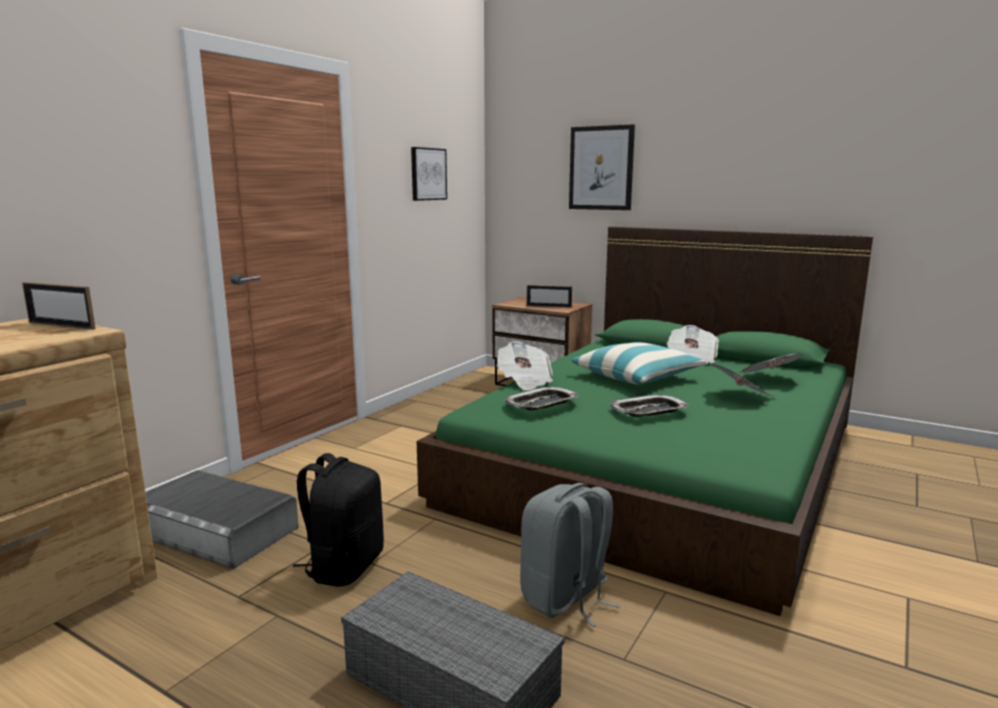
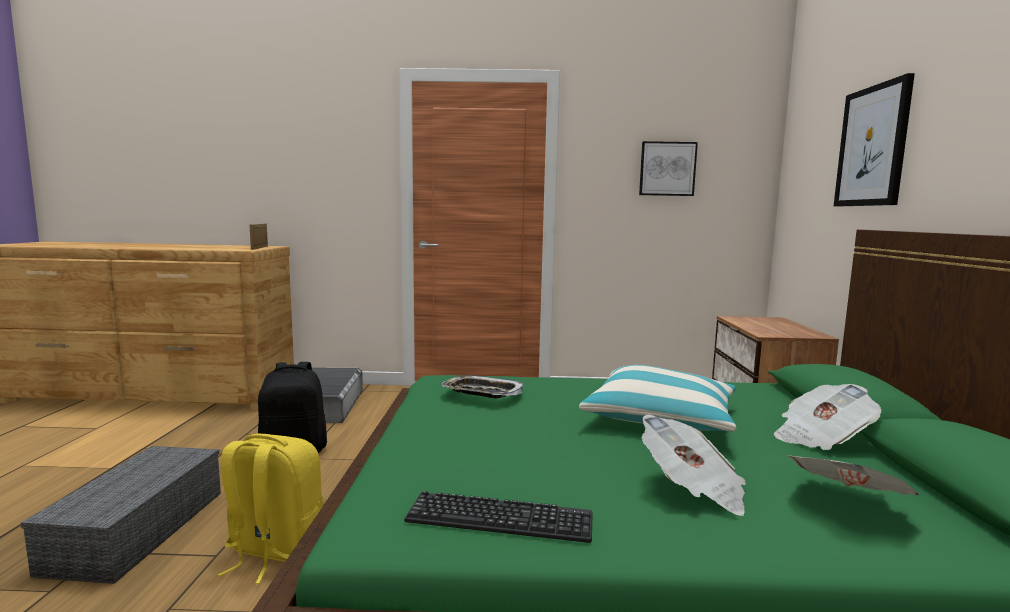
camera: 60 degrees right, 5 degrees down
newspaper [497,341,553,390] -> none
grey backpack [520,483,620,627] -> yellow backpack [218,434,324,584]
picture frame [527,285,572,308] -> none
tray [609,394,689,417] -> none
none -> keyboard [404,491,593,543]

